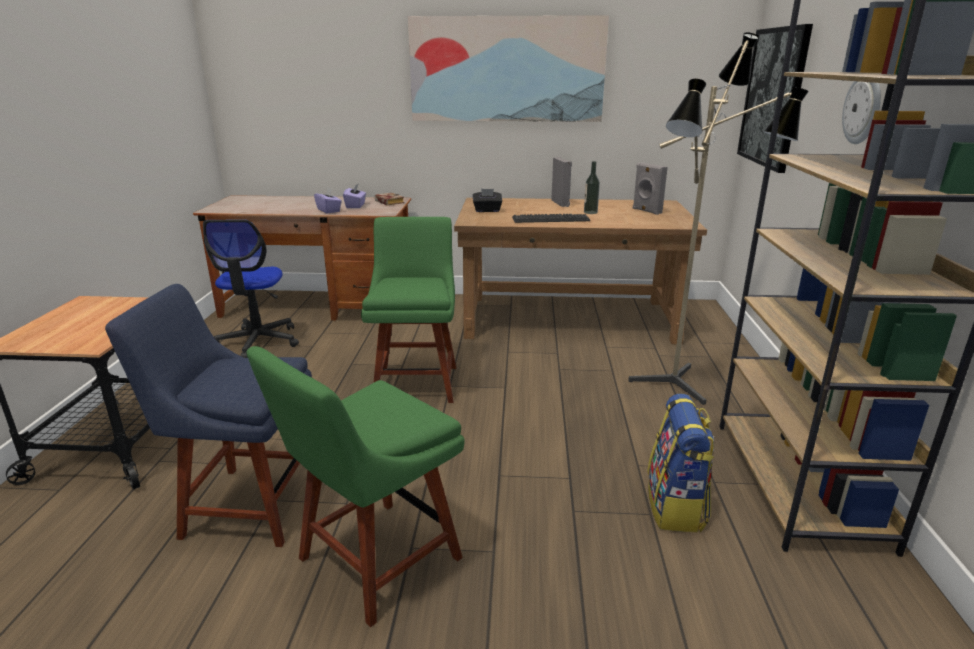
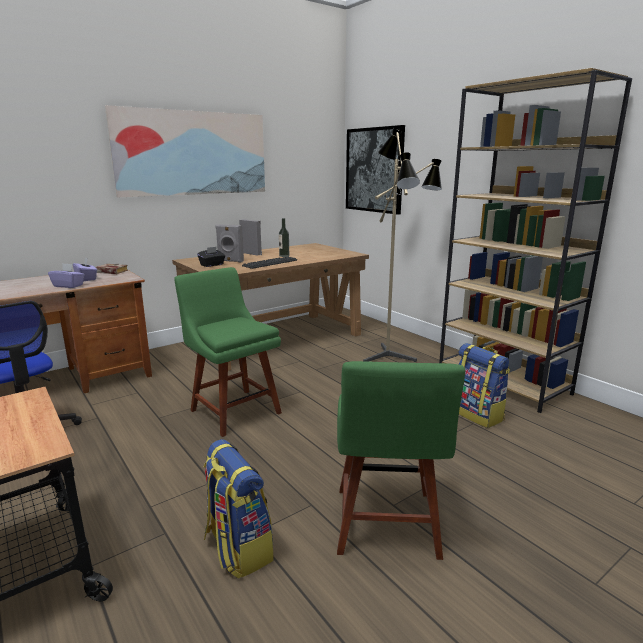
camera: 40 degrees left, 5 degrees down
blue chair [105,284,312,547] -> backpack [204,439,274,579]
grey speaker [633,163,668,215] -> grey speaker moved to [215,224,244,263]
wall clock [842,81,881,144] -> none

